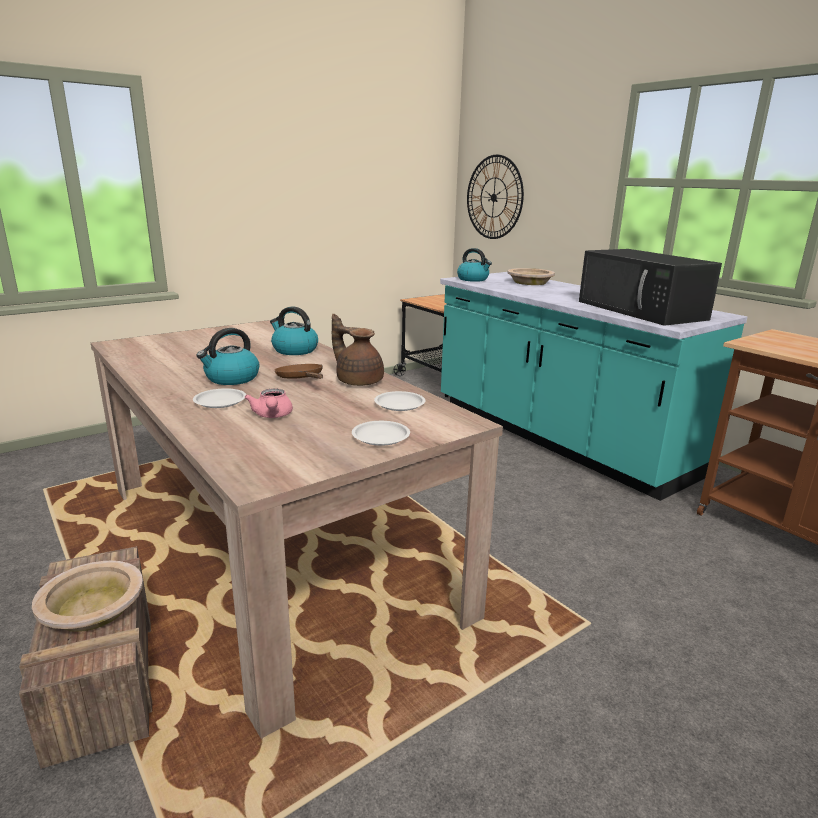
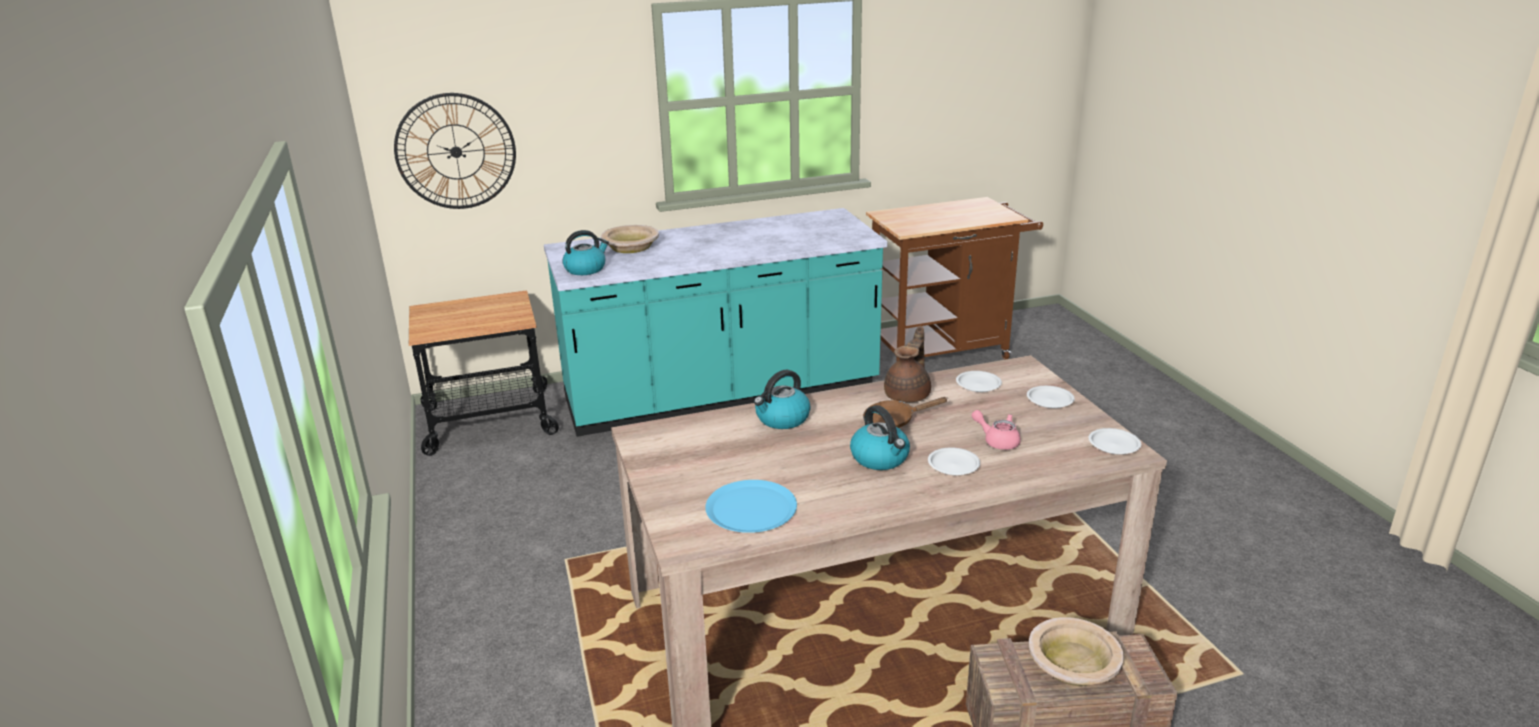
camera: 70 degrees left, 5 degrees up
pink teapot [245,388,293,418] -> pink teapot turned 150 degrees counterclockwise [971,410,1021,450]
brown teapot [332,314,384,386] -> brown teapot turned 150 degrees clockwise [884,326,931,402]
black microwave [579,249,722,326] -> none
none -> blue plate [705,480,797,533]
none -> white plate [1089,428,1141,455]

